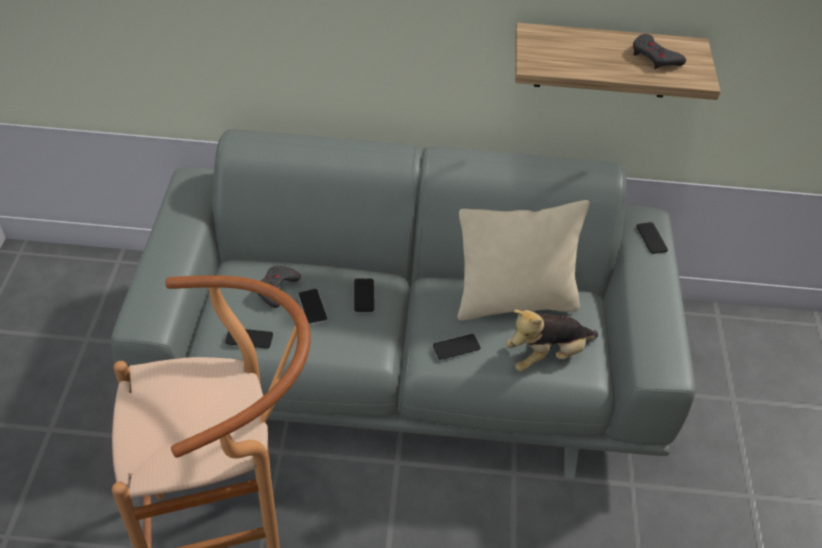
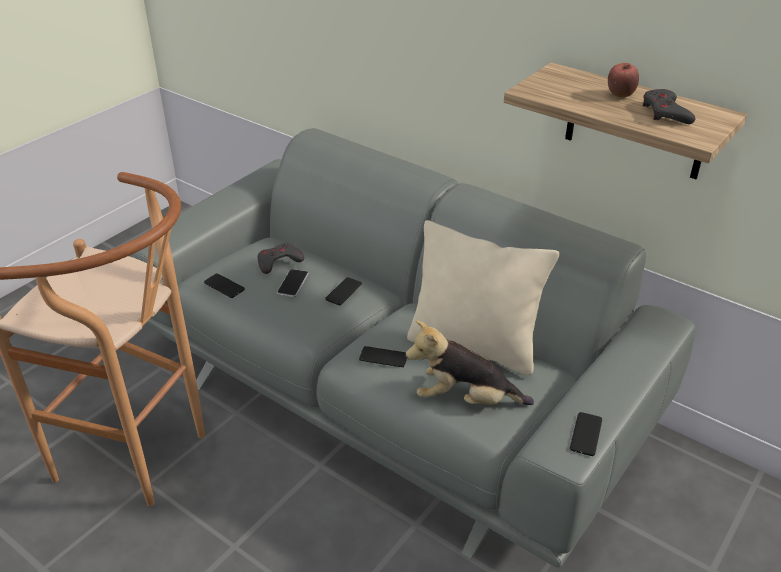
camera: 35 degrees right, 10 degrees down
phone [636,222,668,254] -> phone moved to [570,412,602,456]
none -> apple [608,63,639,97]

